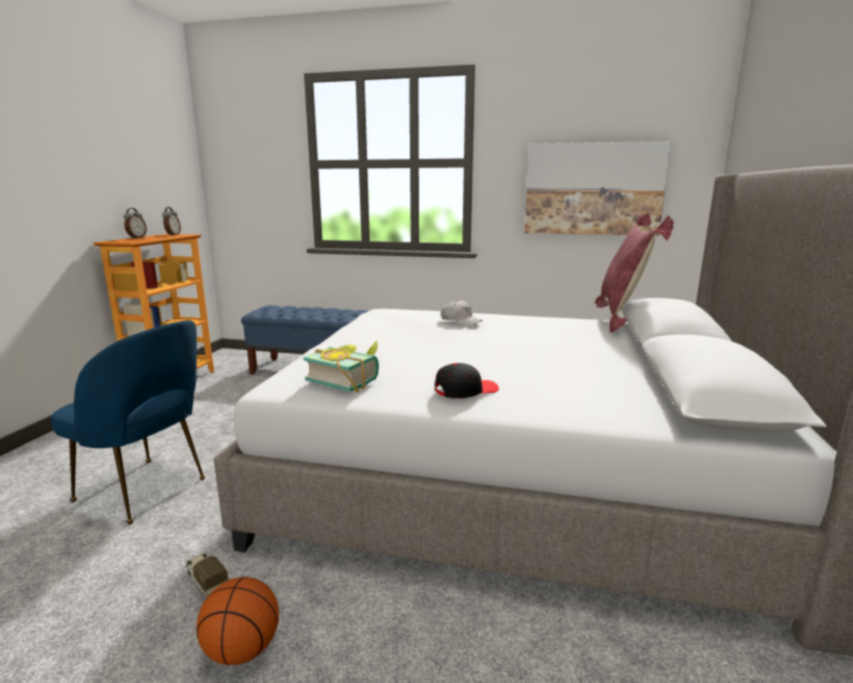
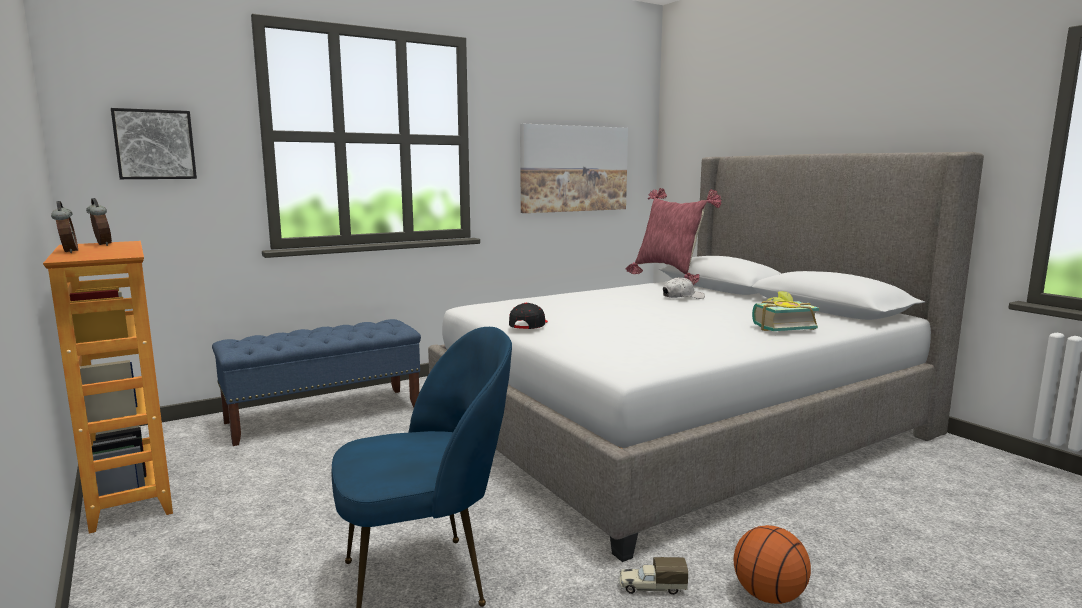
camera: 45 degrees left, 5 degrees down
book [303,340,379,392] -> book moved to [752,291,819,331]
black cap [435,363,499,399] -> black cap moved to [509,303,548,329]
white cap [441,300,483,326] -> white cap moved to [663,277,705,299]
none -> picture [111,108,197,179]

